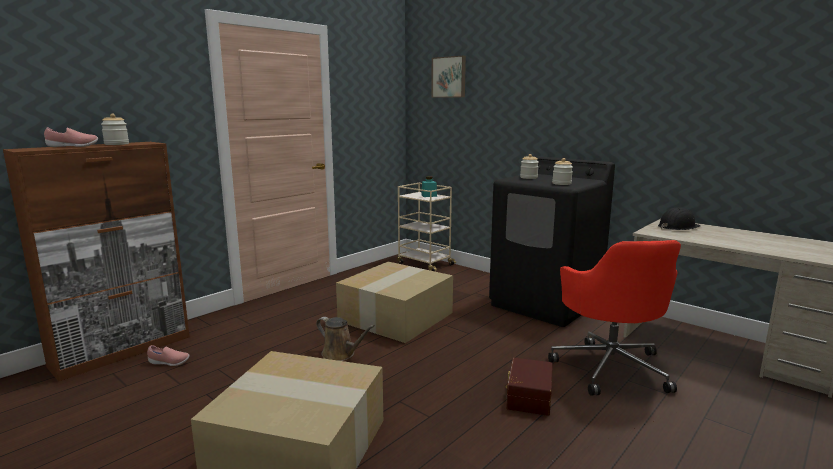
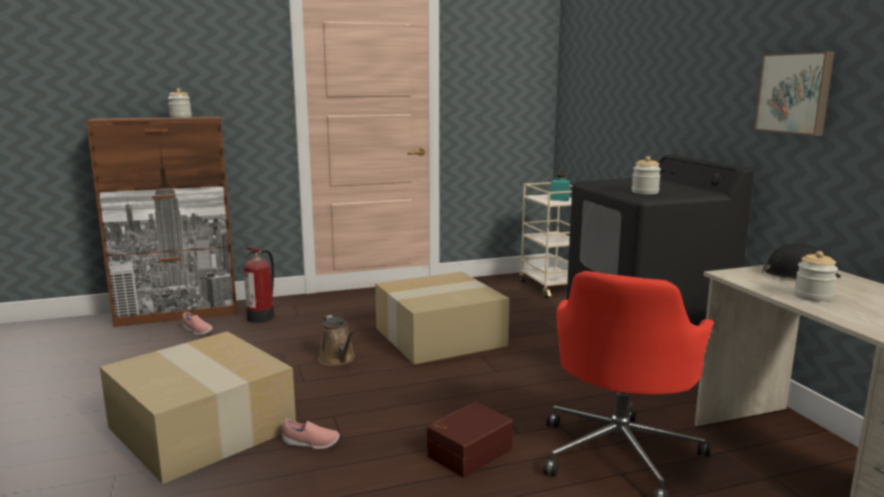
camera: 30 degrees right, 0 degrees up
pink shoe [44,127,98,147] -> pink shoe moved to [282,419,340,449]
picture [431,56,466,98] -> picture moved to [754,51,834,136]
jar [520,154,539,179] -> jar moved to [794,251,838,302]
none -> fire extinguisher [243,247,274,323]

